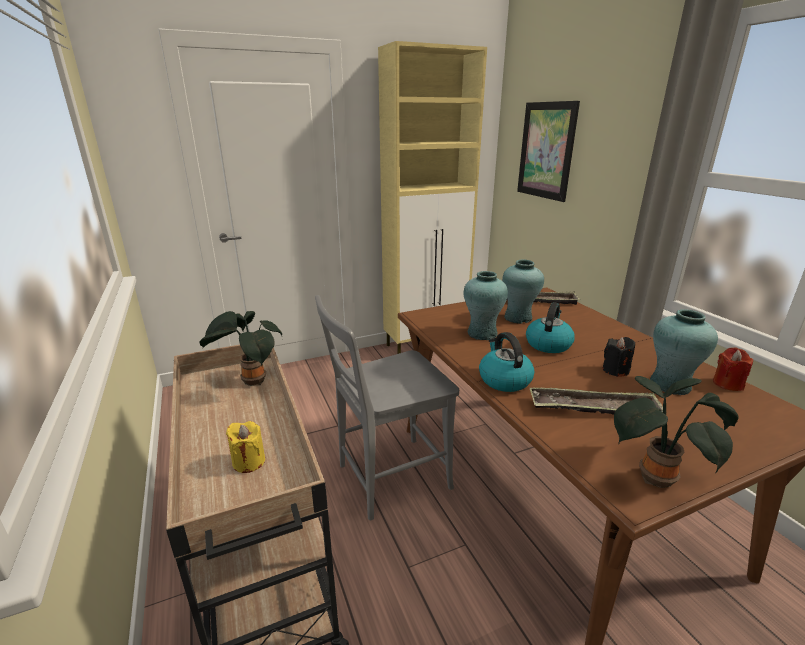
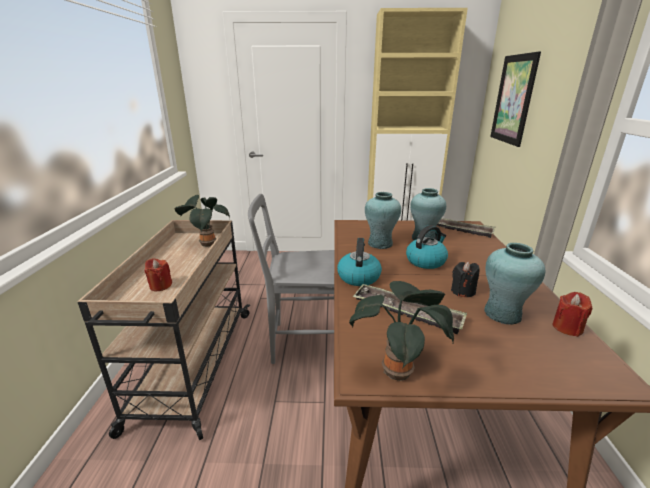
camera: 25 degrees right, 0 degrees up
yellow candle [226,421,265,473] -> red candle [144,258,172,291]

